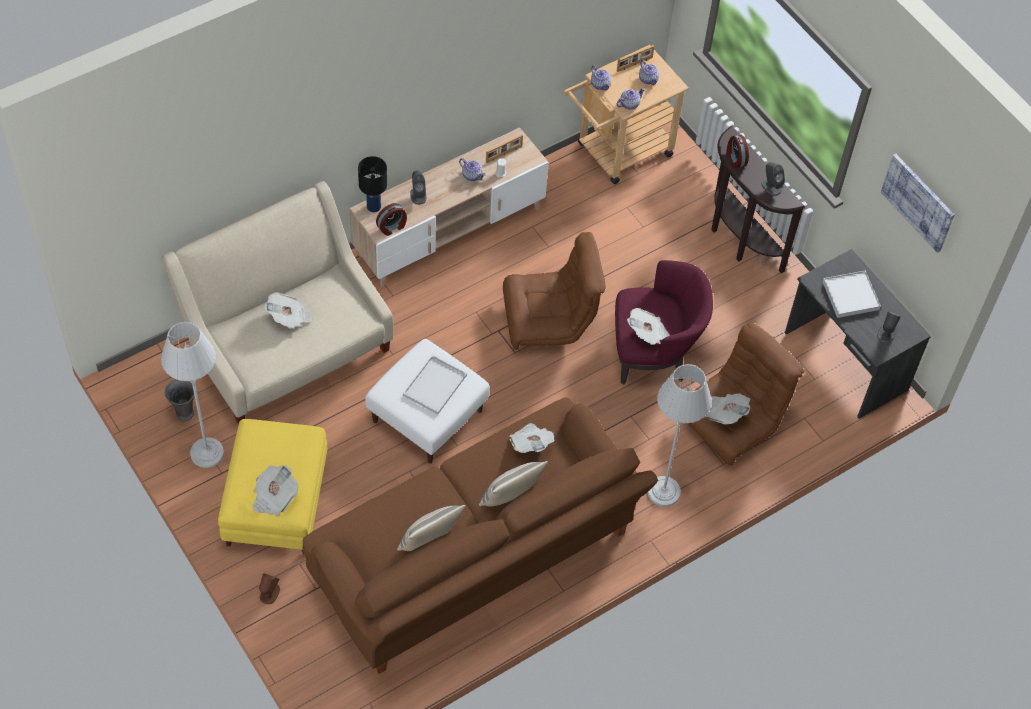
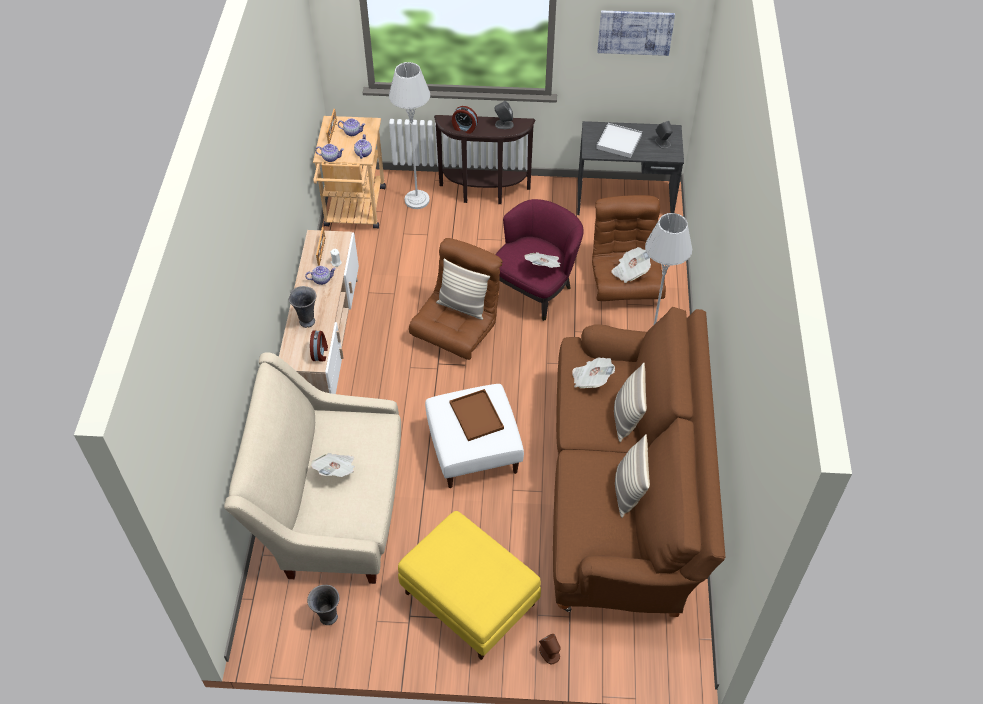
camera: 50 degrees left, 5 degrees down
grey floor lamp [161,322,224,468] -> grey floor lamp moved to [389,62,430,209]
newspaper [252,465,298,517] -> none
black table lamp [358,156,387,212] -> none
white tray [403,355,467,414] -> brown tray [450,389,504,441]
grey speaker [410,170,426,205] -> grey vase [289,286,316,328]
none -> pillow [436,258,490,320]

